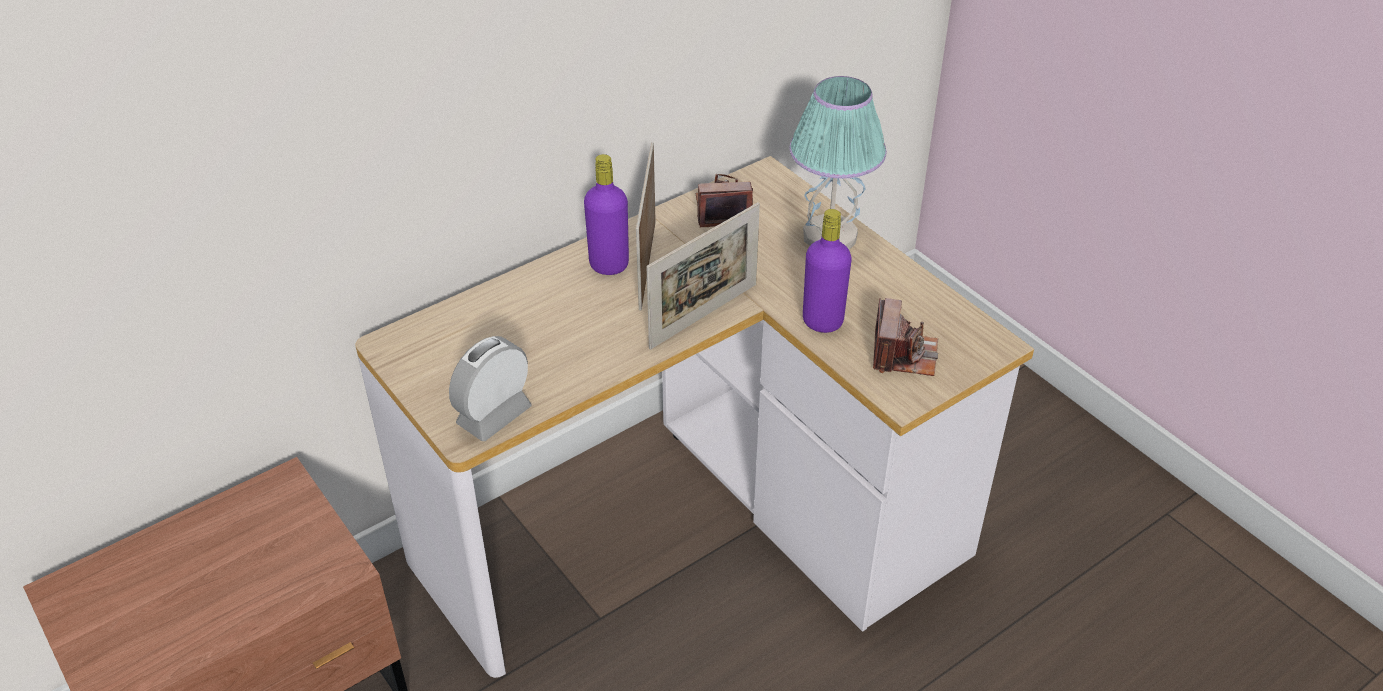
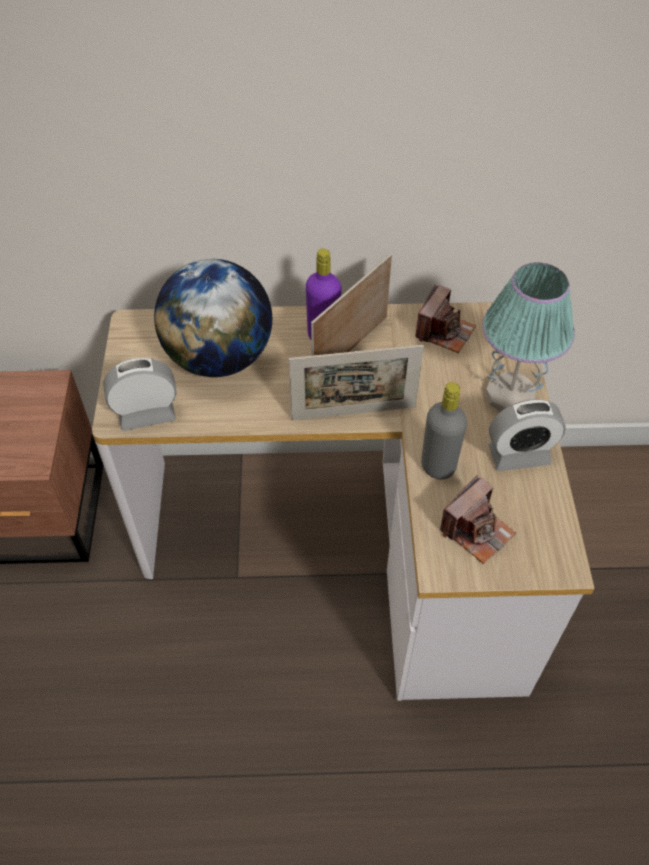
camera: 35 degrees right, 10 degrees up
camera [696,174,753,227] -> camera turned 90 degrees clockwise [415,284,476,353]
purple bottle [803,209,852,333] -> grey bottle [421,382,467,479]
none -> globe [154,259,272,377]
none -> alarm clock [488,399,566,471]

